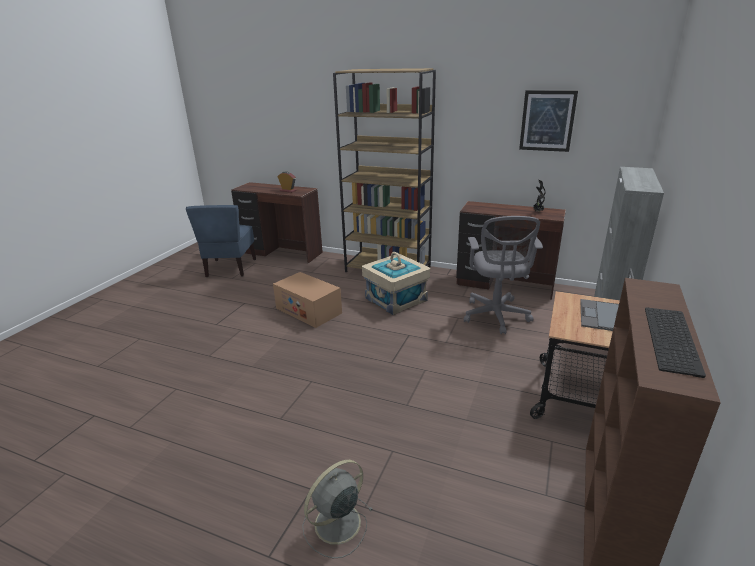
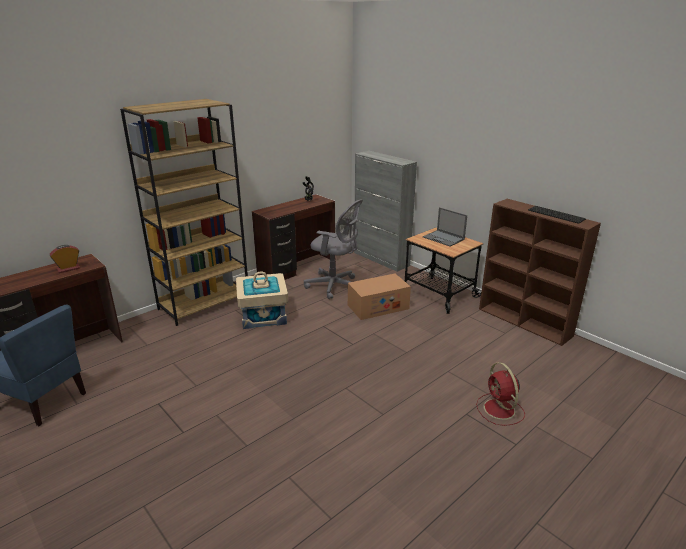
camera: 65 degrees left, 0 degrees up
cardboard box [273,272,342,328] -> cardboard box moved to [348,274,411,320]
grey fan [302,460,373,558] -> red fan [476,362,525,426]
picture [519,90,578,152] -> none

